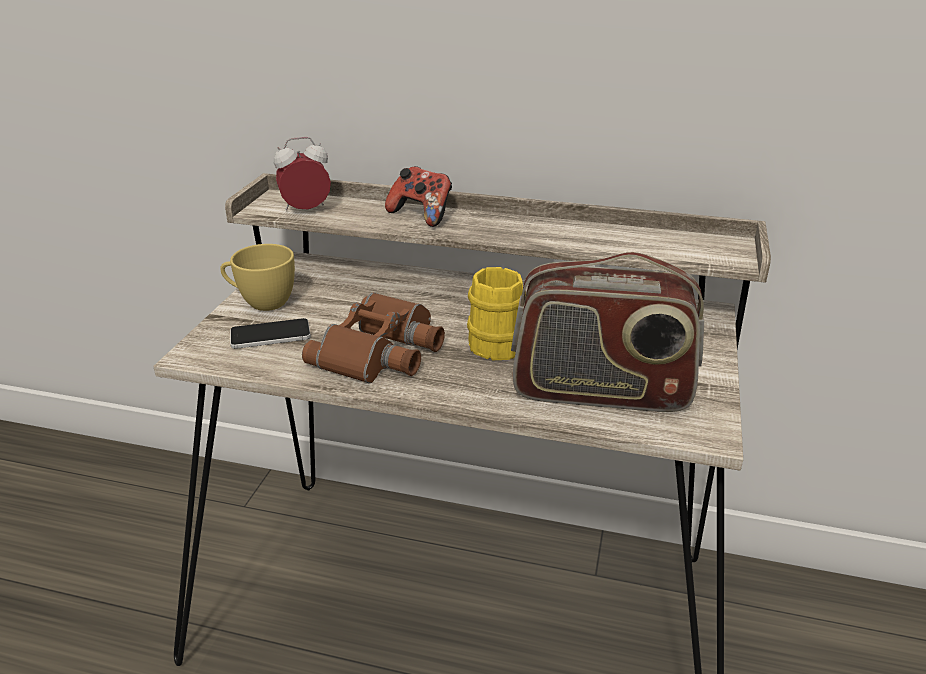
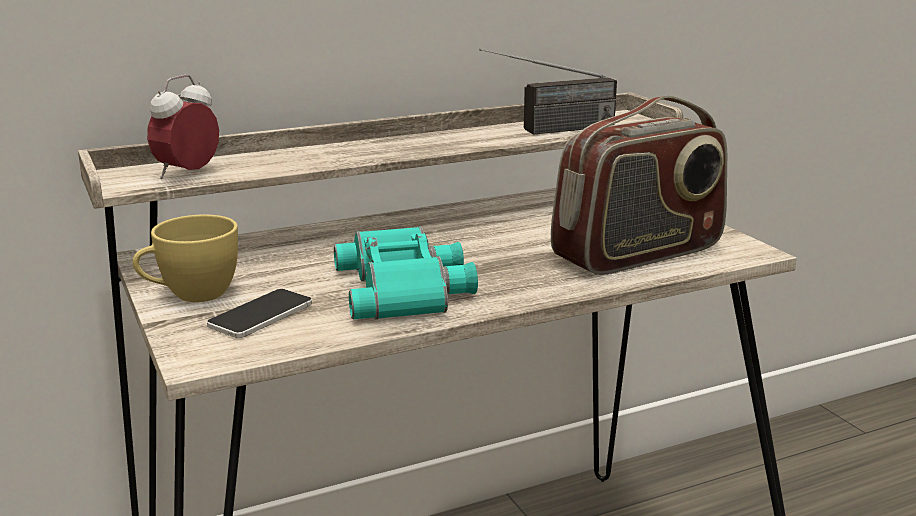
camera: 40 degrees left, 10 degrees down
brown binoculars [302,292,445,384] -> turquoise binoculars [334,227,478,319]
game controller [385,166,452,227] -> none
yellow mug [467,267,526,360] -> none
none -> radio [479,48,617,134]

